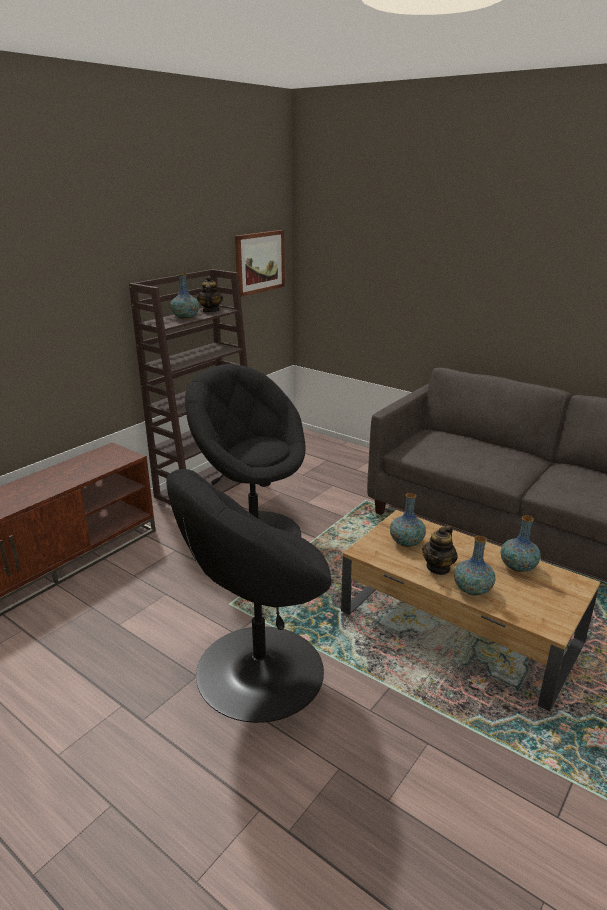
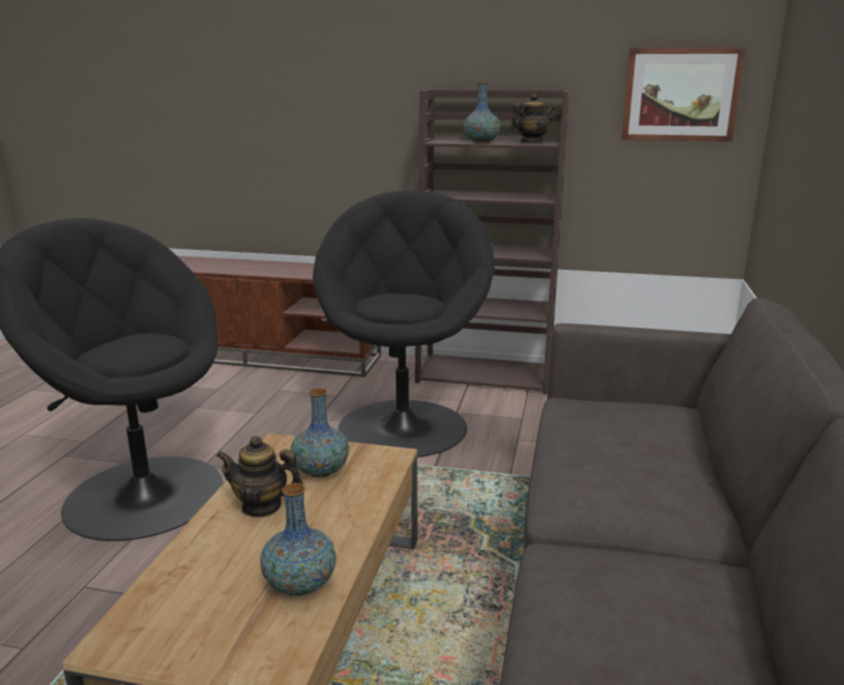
camera: 65 degrees right, 5 degrees down
vase [454,536,495,596] -> none

